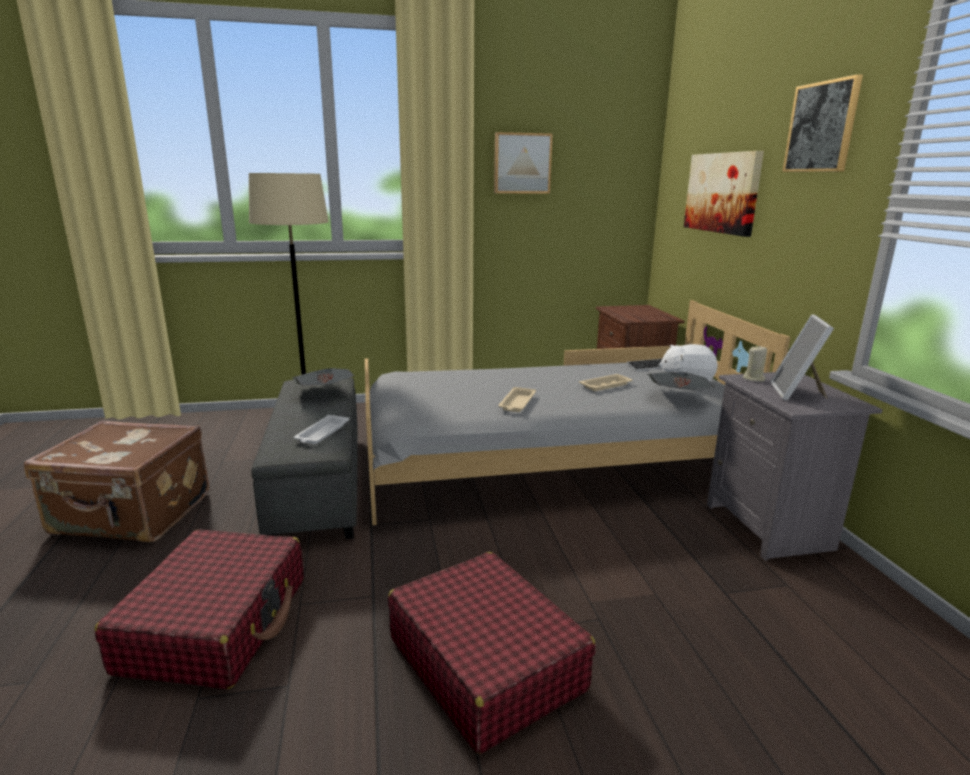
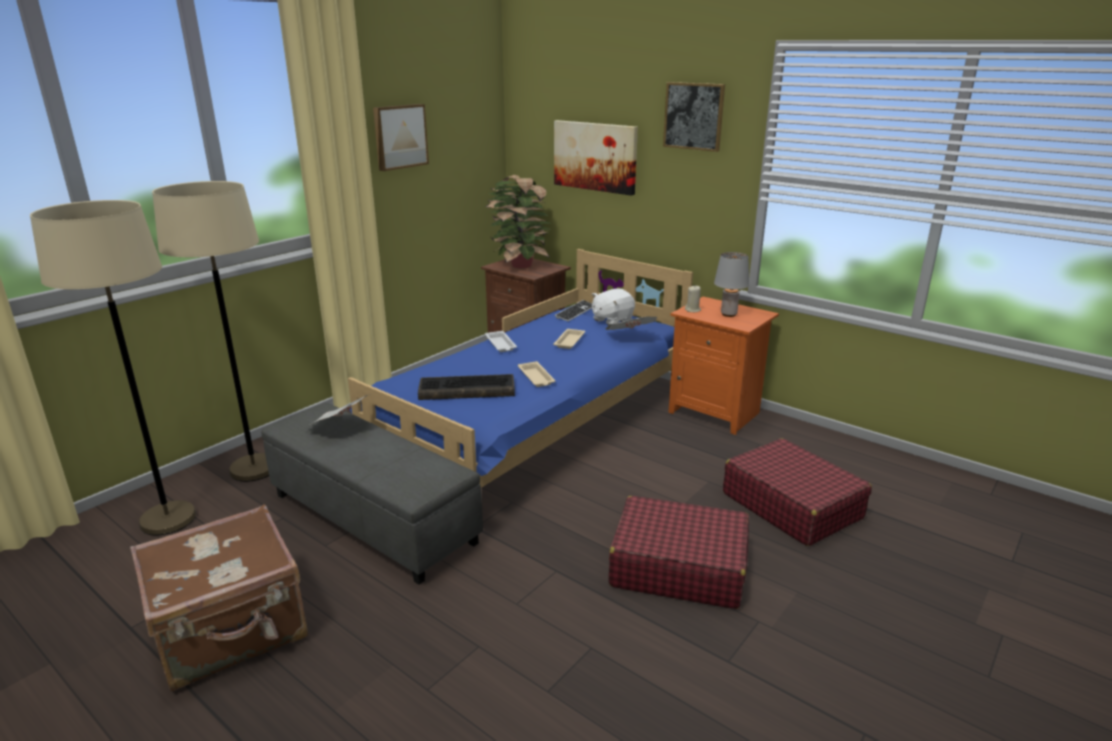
camera: 40 degrees left, 5 degrees up
red suitcase [94,529,304,689] -> red suitcase moved to [723,438,872,546]
white tray [294,415,350,444] -> white tray moved to [485,331,517,352]
grey bed [365,300,790,525] -> blue bed [348,249,693,488]
grey nightstand [707,372,883,561] -> orange nightstand [668,296,779,435]
picture frame [770,314,834,401] -> grey table lamp [714,252,749,317]
none -> beige floor lamp [30,200,196,535]
none -> keyboard [418,374,515,400]
none -> potted plant [485,175,550,268]

